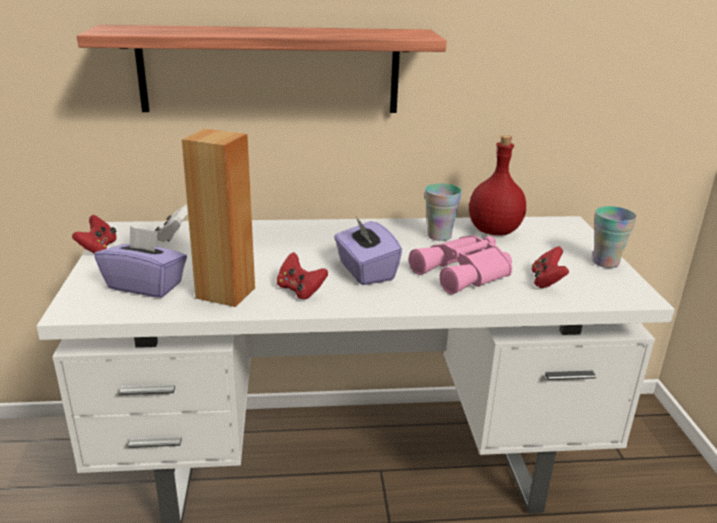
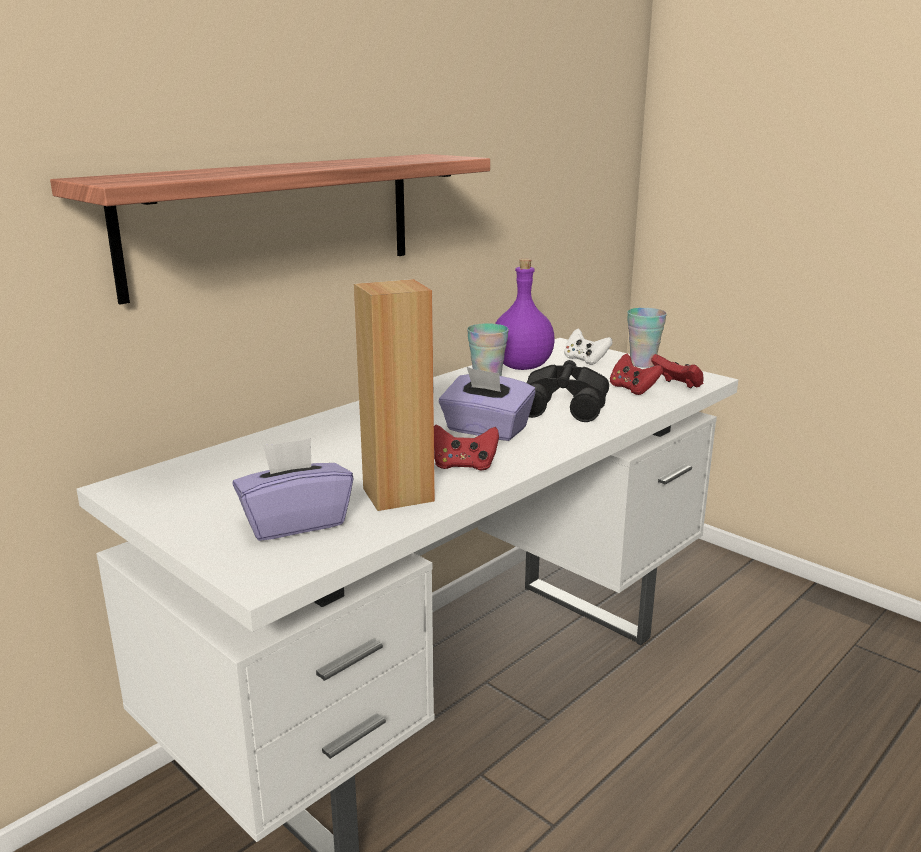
camera: 40 degrees left, 5 degrees down
red game controller [72,215,117,254] -> red game controller moved to [651,354,704,388]
white game controller [155,205,188,242] -> white game controller moved to [564,329,613,365]
pink binoculars [409,235,512,294] -> black binoculars [527,360,609,422]
red bottle [469,135,526,236] -> purple bottle [495,259,555,370]

